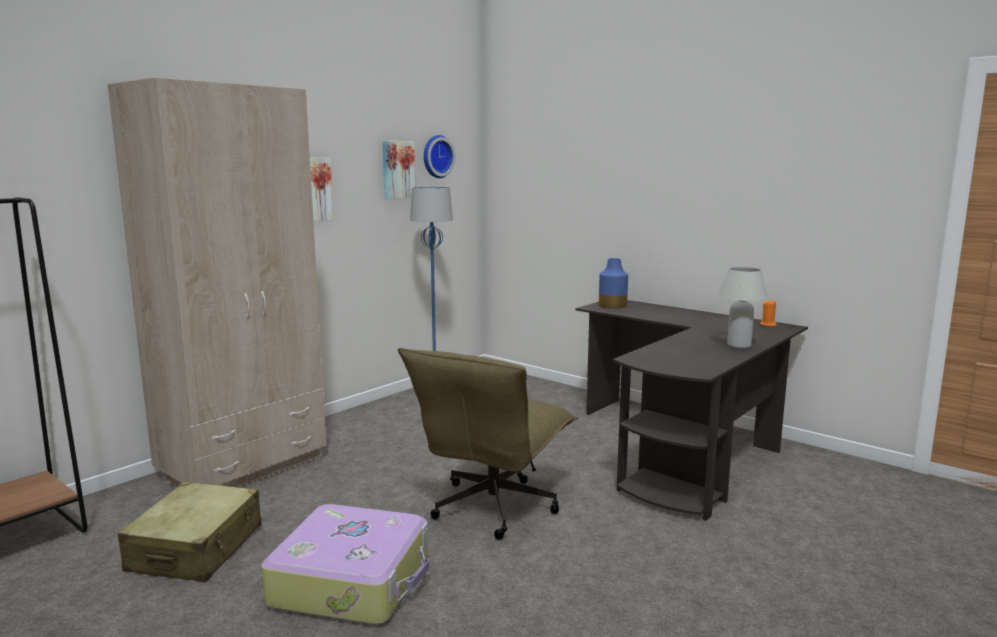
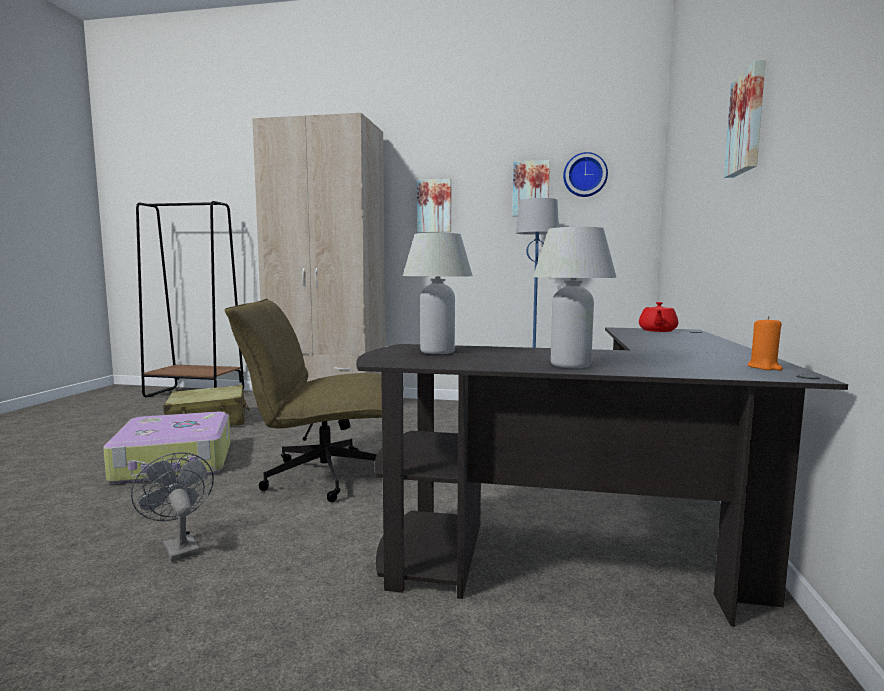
camera: 60 degrees right, 5 degrees down
blue vase [599,258,628,308] -> red teapot [639,302,678,332]
none -> grey fan [131,452,214,562]
none -> white table lamp [403,233,473,354]
none -> picture [724,60,766,178]

